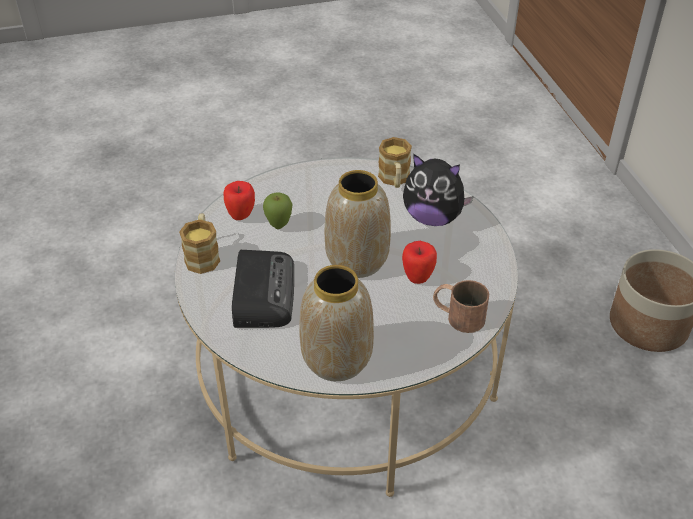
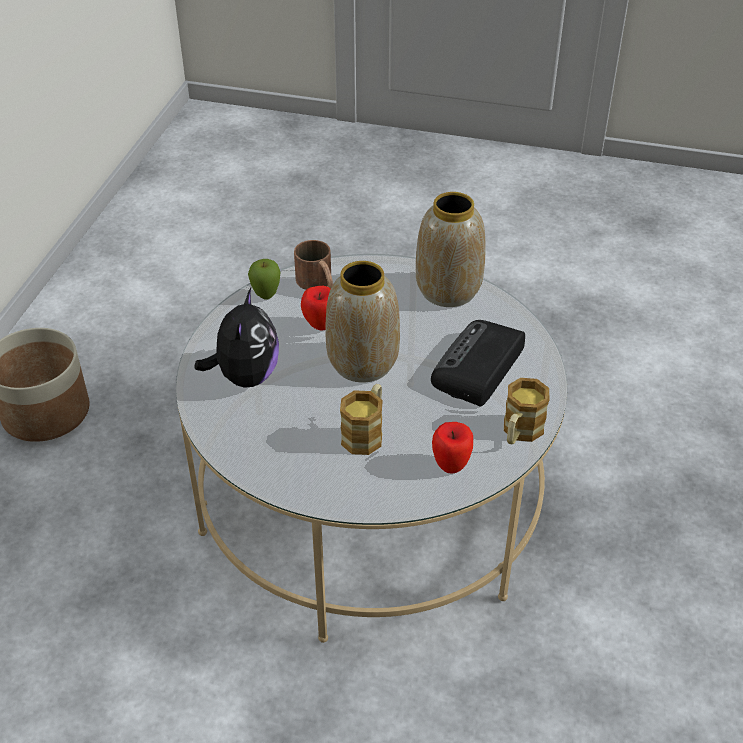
camera: 150 degrees left, 0 degrees up
apple [263,192,292,229] -> apple moved to [248,259,281,300]
mug [378,137,412,188] -> mug moved to [340,384,383,455]
plush toy [403,154,474,226] -> plush toy turned 45 degrees clockwise [194,288,279,388]

